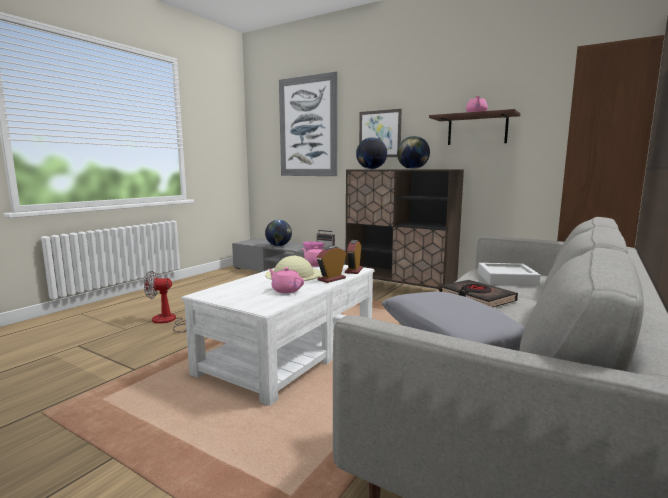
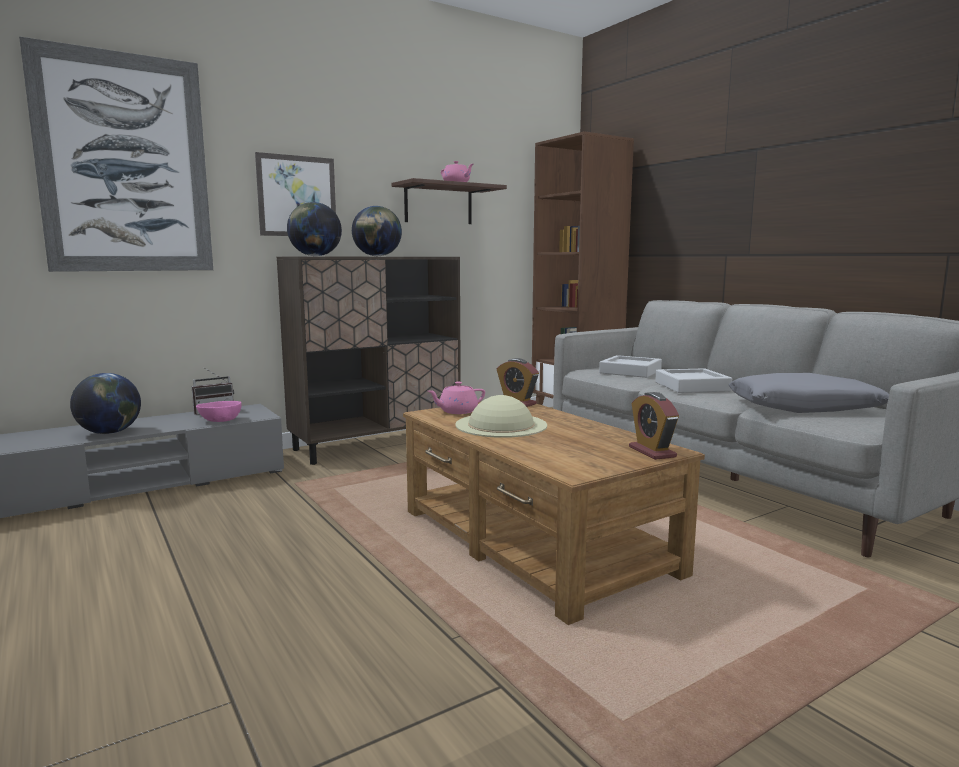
camera: 65 degrees left, 0 degrees up
fan [144,271,186,333] -> none
white coffee table [181,265,375,406] -> brown coffee table [403,401,705,625]
pink teapot [269,267,304,293] -> none
alarm clock [317,246,346,283] -> alarm clock moved to [629,392,679,460]
black book [440,280,518,308] -> grey tray [655,368,732,393]

